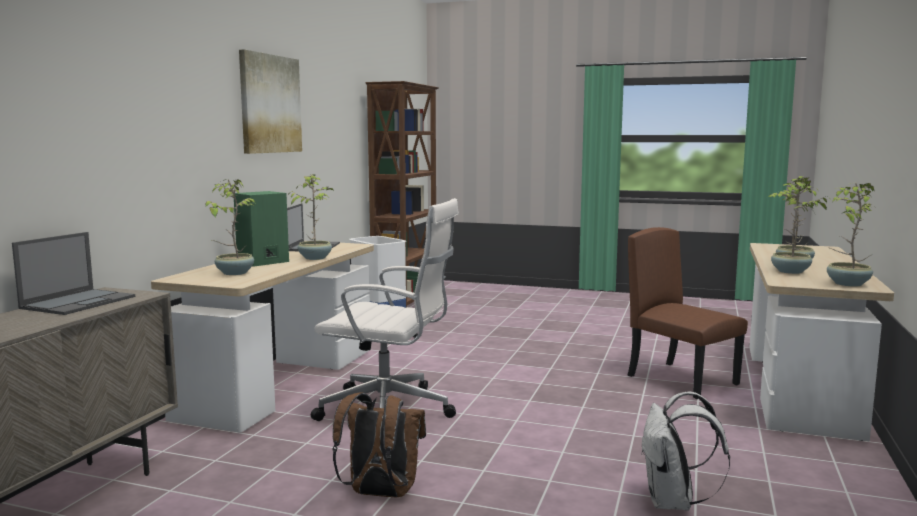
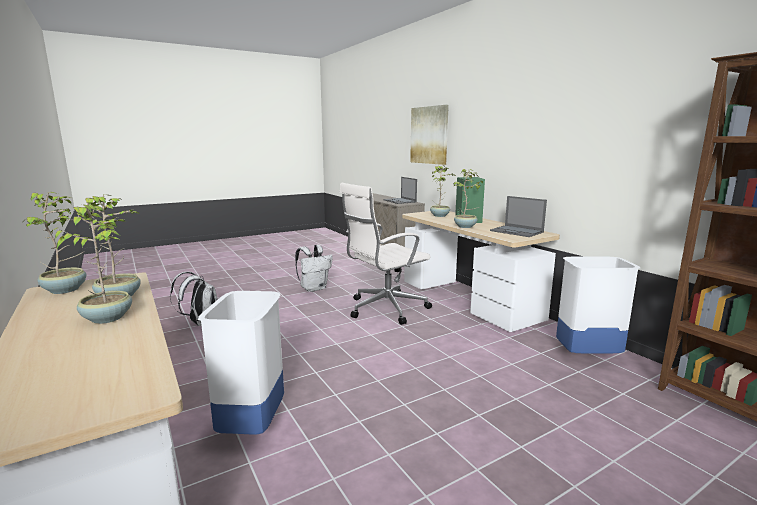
camera: 130 degrees right, 5 degrees up
picture [239,49,302,154] -> picture moved to [410,105,449,165]
brown backpack [333,392,426,497] -> white backpack [295,245,332,292]
brown chair [628,227,748,399] -> white trash can [198,291,284,435]

